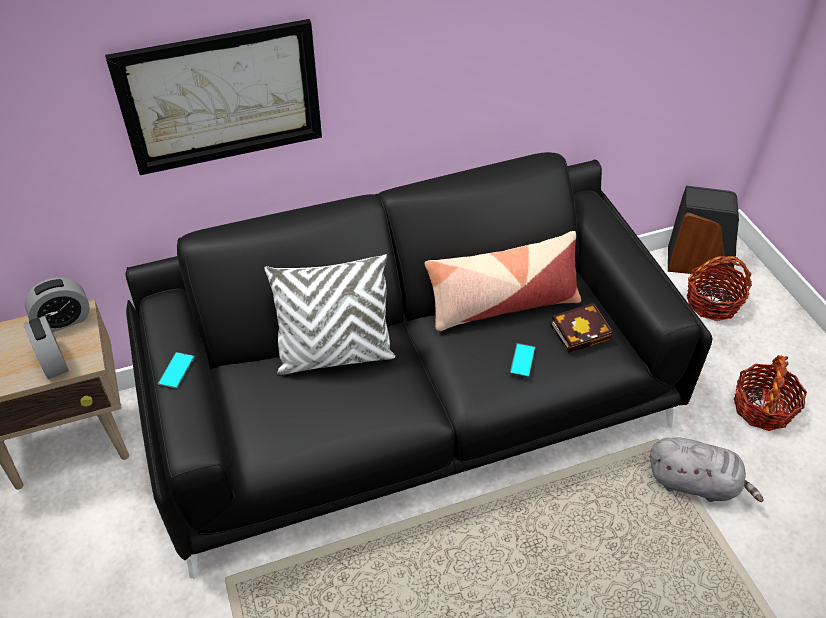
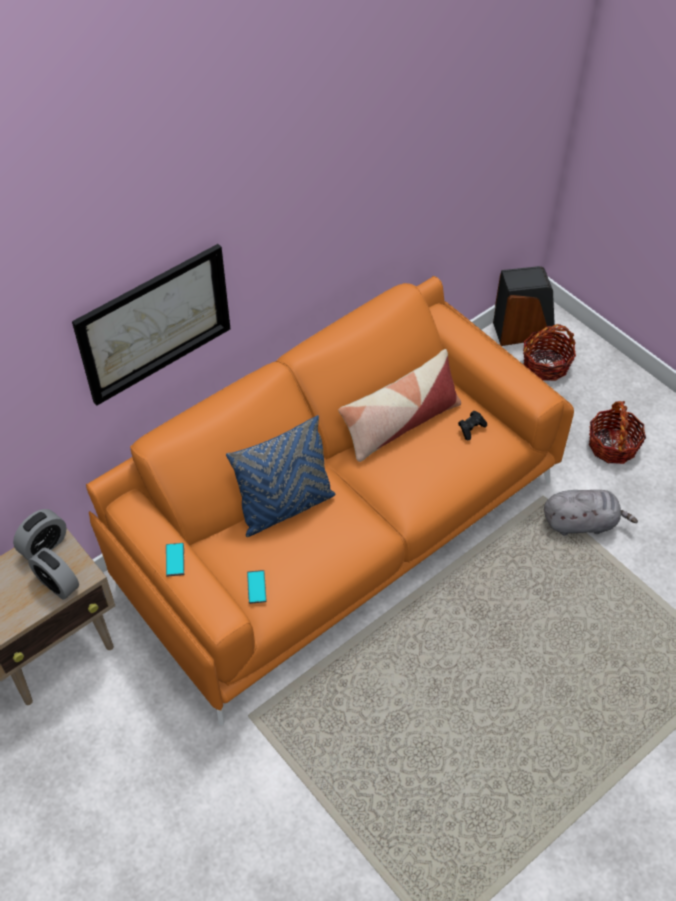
camera: 20 degrees left, 5 degrees up
black sofa [126,152,712,579] -> orange sofa [86,276,574,725]
white pillow [264,254,395,375] -> blue pillow [226,415,336,537]
phone [510,343,535,378] -> phone moved to [247,570,267,604]
book [550,303,613,353] -> black game controller [458,411,487,440]

